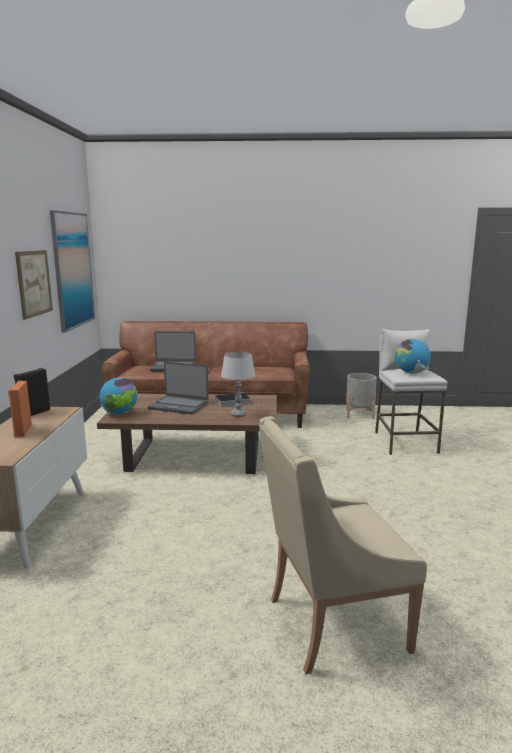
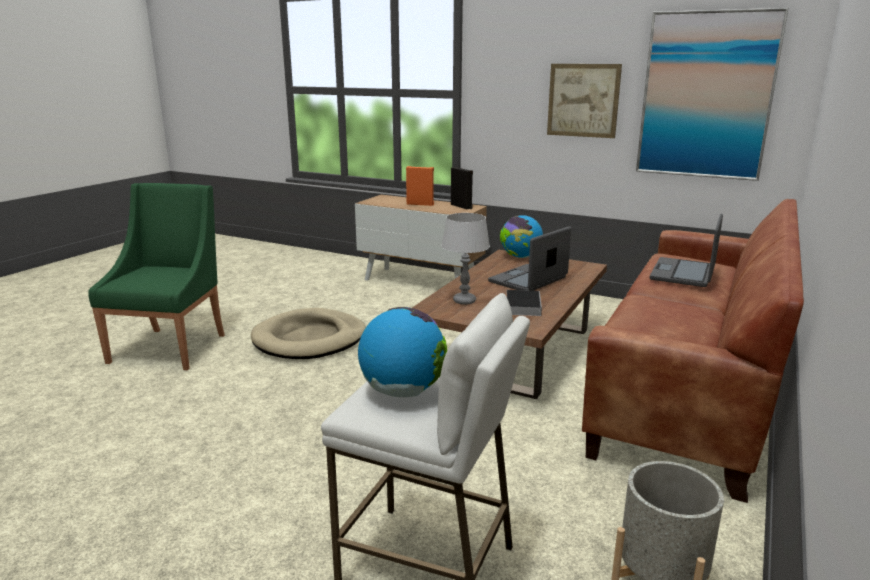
camera: 115 degrees right, 5 degrees up
beige armchair [259,416,427,675] -> green armchair [88,183,225,370]
none -> beige dog bed [251,308,366,359]

